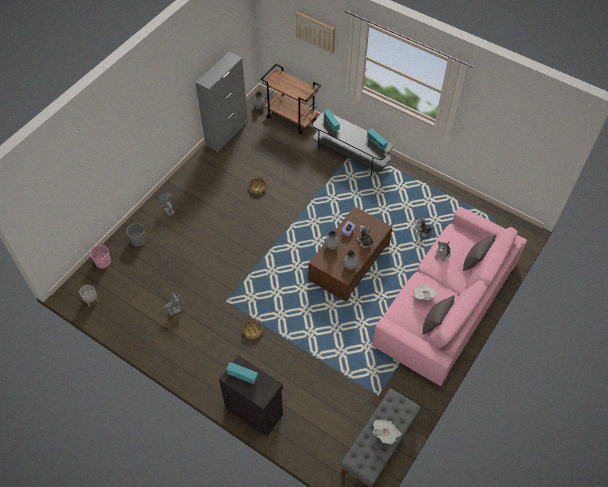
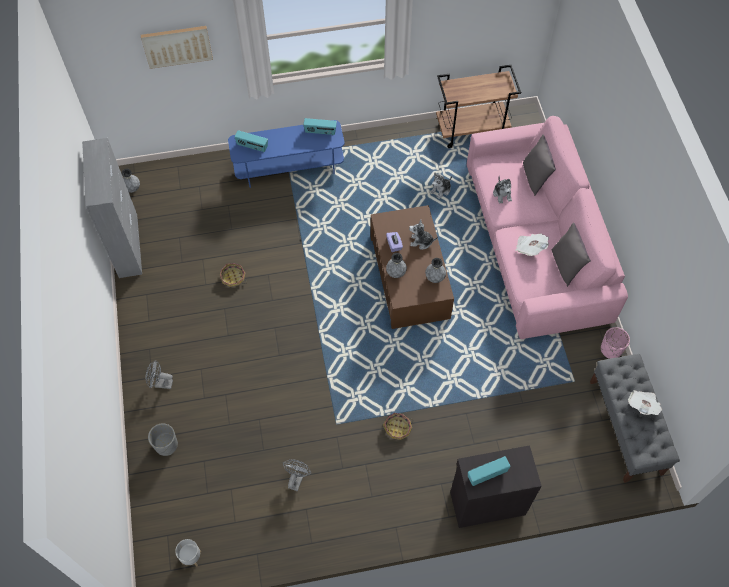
camera: 45 degrees left, 5 degrees up
pink planter [90,245,111,269] -> pink planter moved to [601,327,630,359]
brown cart [260,64,321,135] -> brown cart moved to [436,65,521,148]
grey tv stand [313,112,393,177] -> blue tv stand [228,120,345,188]

